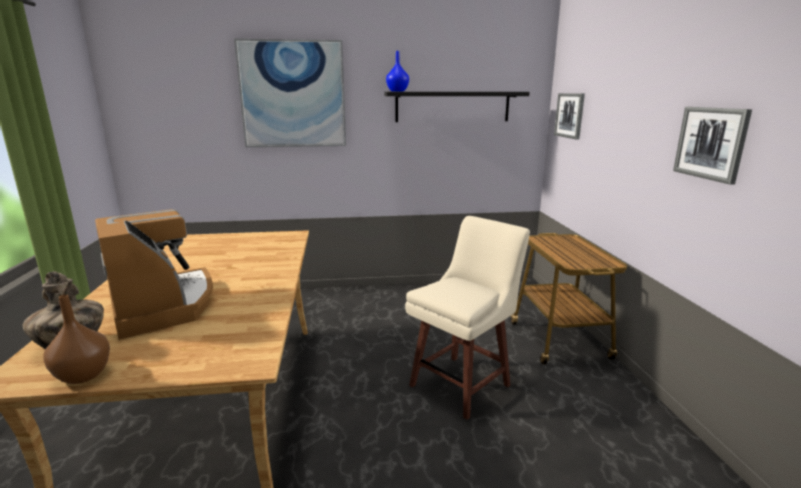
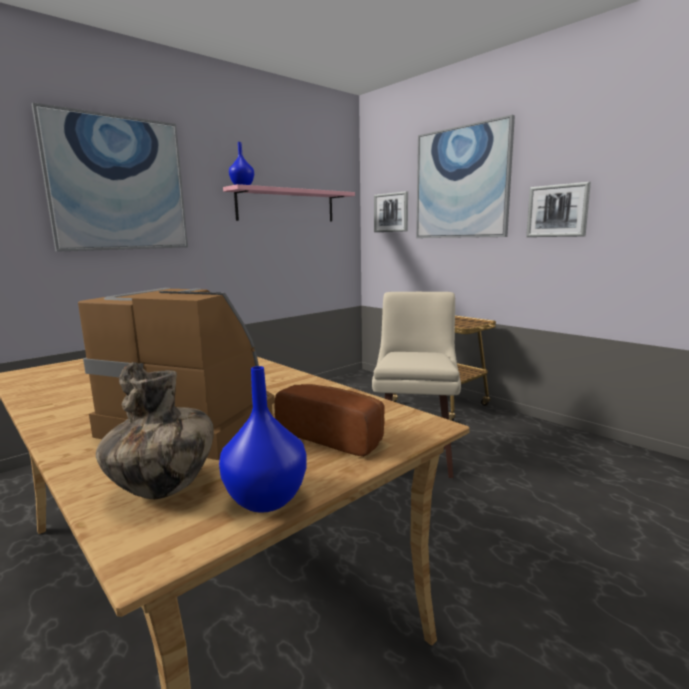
camera: 35 degrees left, 5 degrees down
brown vase [43,295,110,384] -> blue vase [219,366,307,513]
black shelf [384,92,530,122] -> pink shelf [223,184,355,222]
none -> bread [274,384,385,457]
none -> picture [416,115,515,238]

